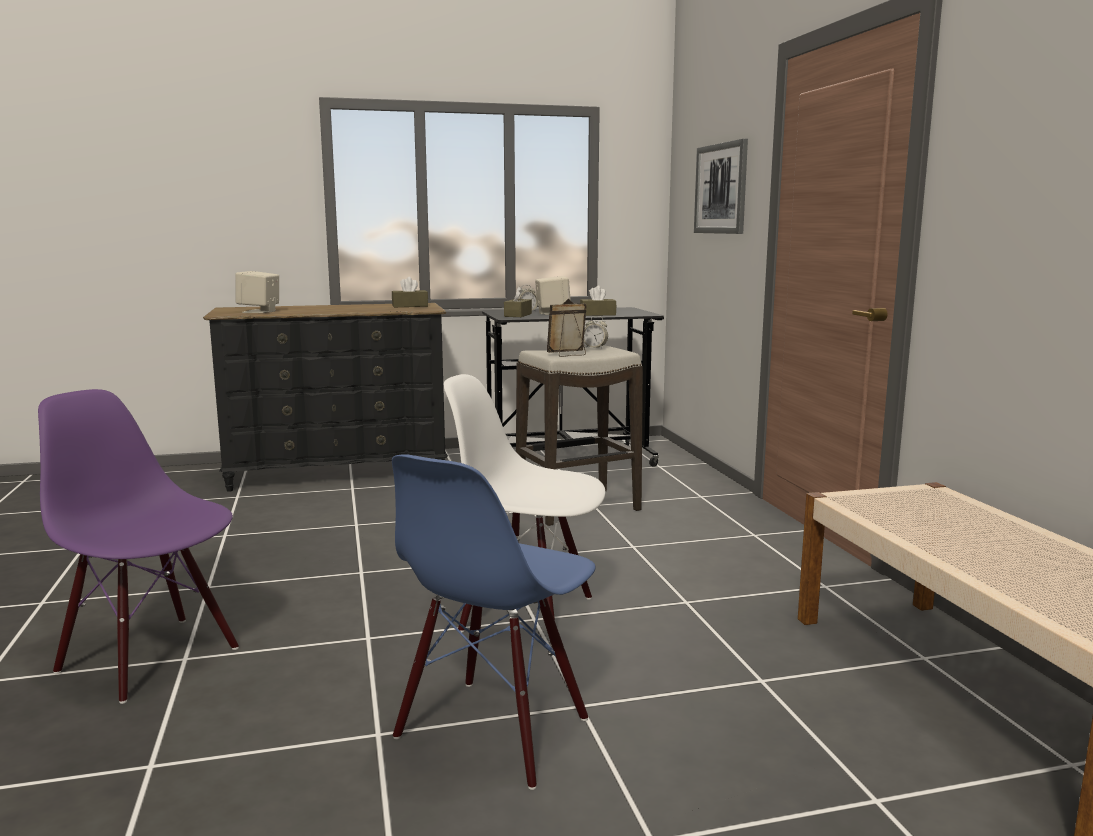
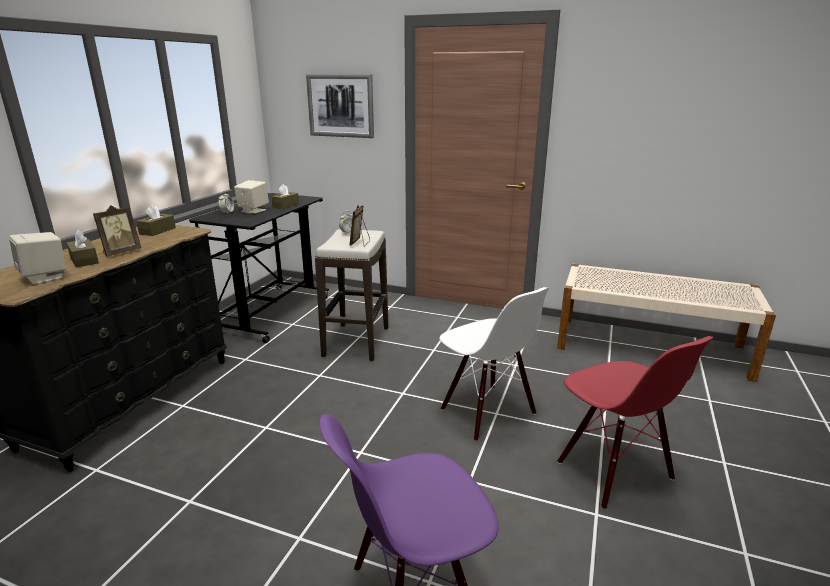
camera: 55 degrees left, 10 degrees up
blue chair [392,454,596,790] -> red chair [557,336,714,510]
white chair [444,374,605,646] -> white chair turned 90 degrees counterclockwise [439,287,549,442]
brown tissue box [504,286,532,317] -> brown tissue box moved to [67,229,99,267]
none -> picture frame [93,205,141,256]

